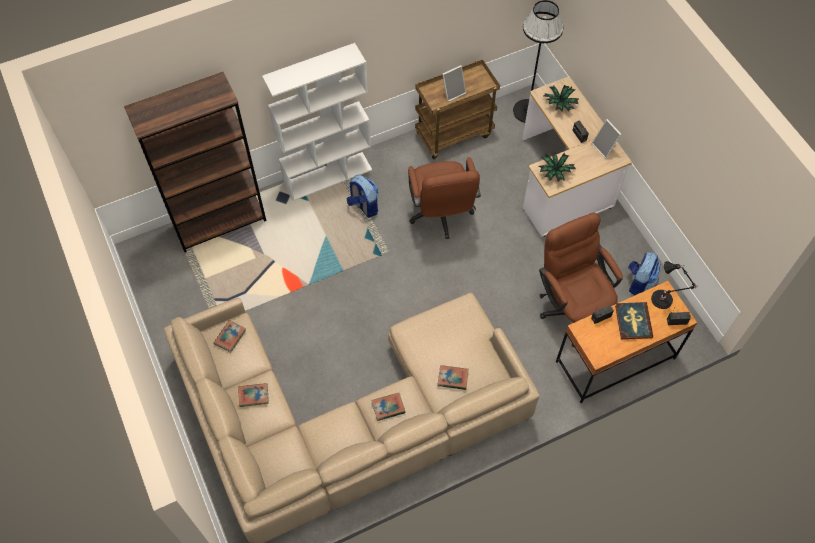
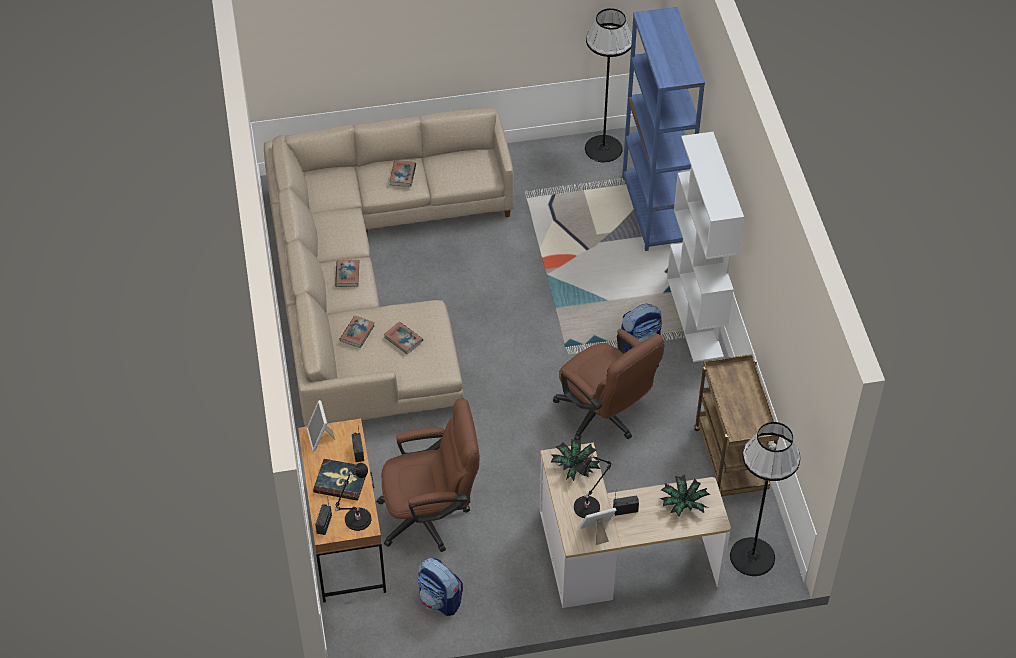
camera: 105 degrees right, 10 degrees down
brown bookcase [124,72,267,252] -> blue bookcase [622,7,705,251]
book [214,320,246,352] -> book moved to [383,322,423,354]
brown office chair [408,157,481,239] -> brown office chair turned 135 degrees counterclockwise [553,329,665,440]
picture frame [442,65,466,102] -> picture frame moved to [307,400,335,451]
none -> black table lamp [574,454,613,518]
none -> black floor lamp [585,8,632,163]

